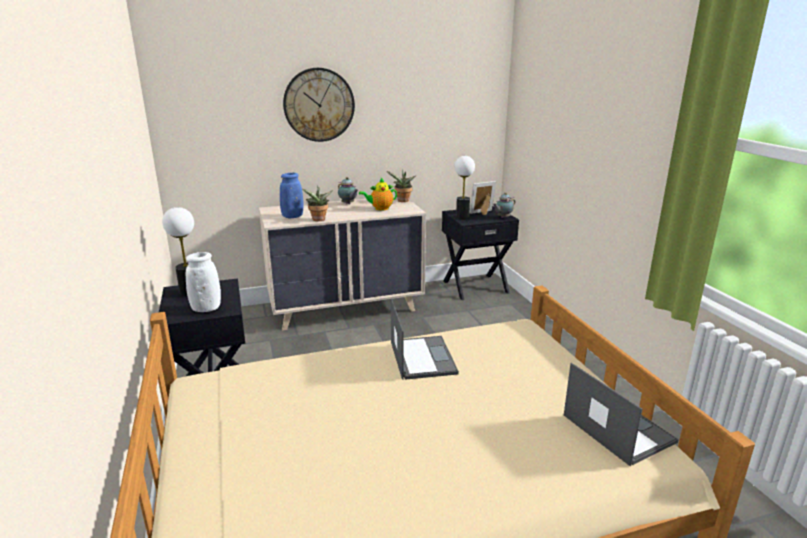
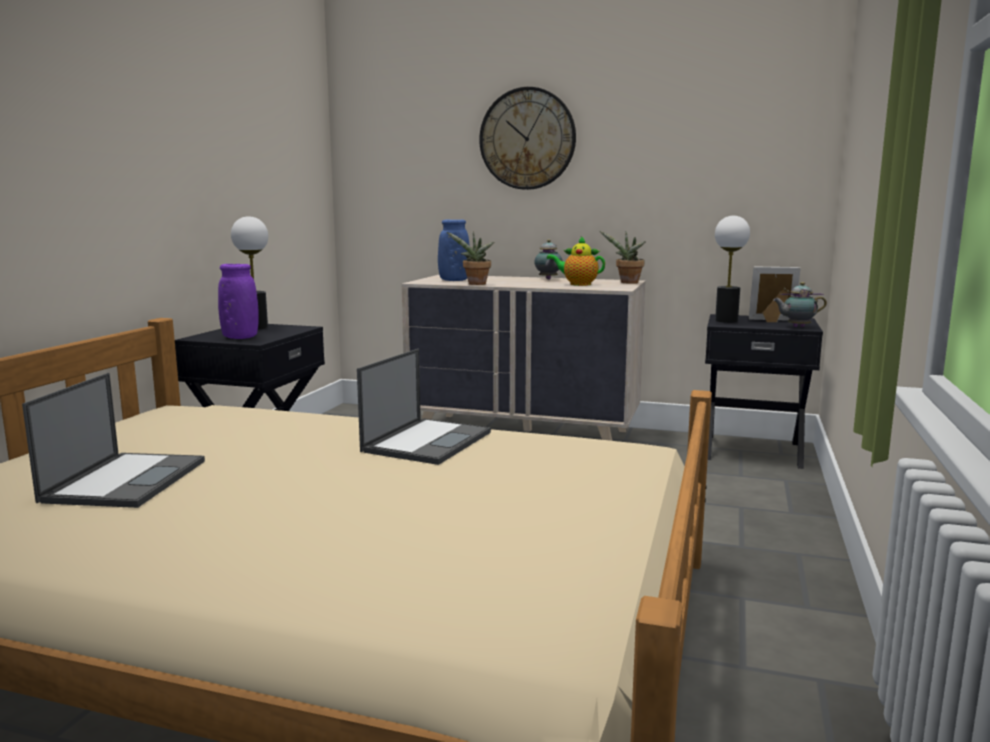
camera: 35 degrees right, 10 degrees down
white vase [186,252,221,312] -> purple vase [218,264,259,339]
laptop [564,363,679,466] -> laptop moved to [22,373,205,508]

